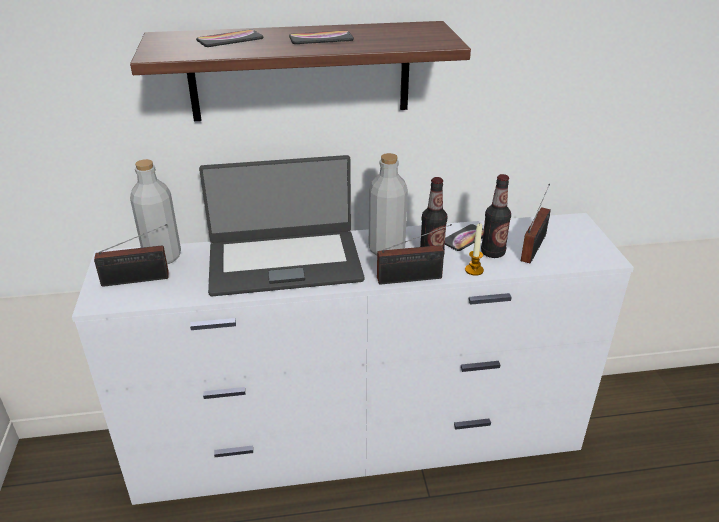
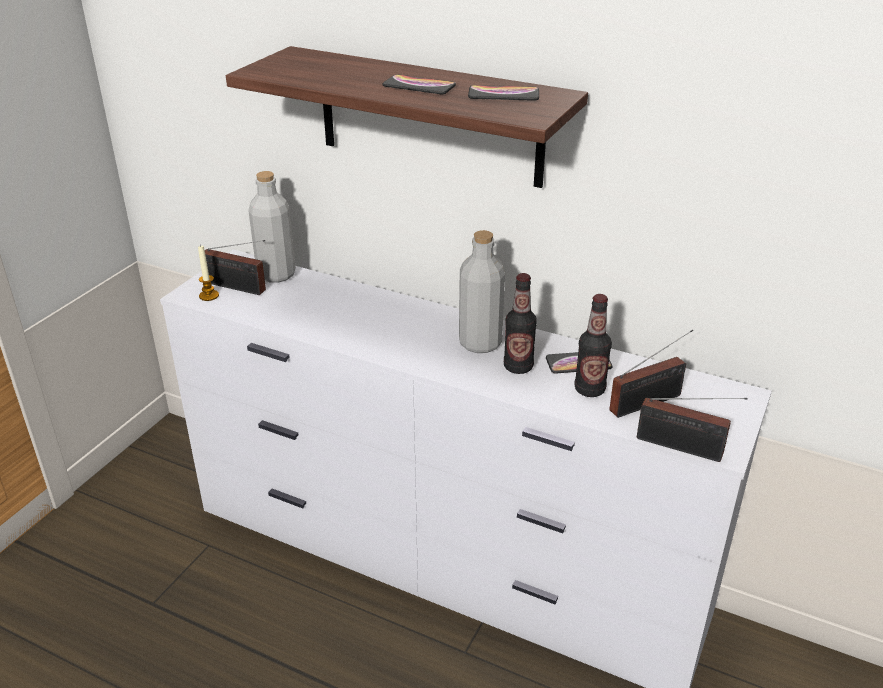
camera: 35 degrees right, 0 degrees up
phone [196,30,264,47] -> phone moved to [468,85,539,101]
laptop [199,155,364,296] -> none
radio [377,224,452,285] -> radio moved to [637,398,748,462]
candle [465,224,484,276] -> candle moved to [198,244,219,301]

